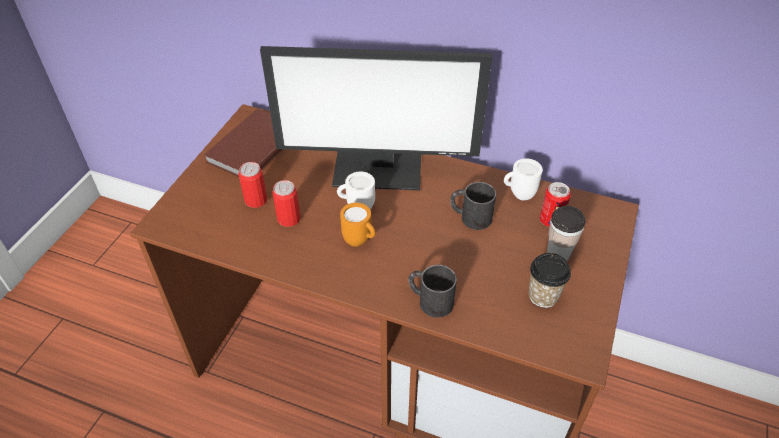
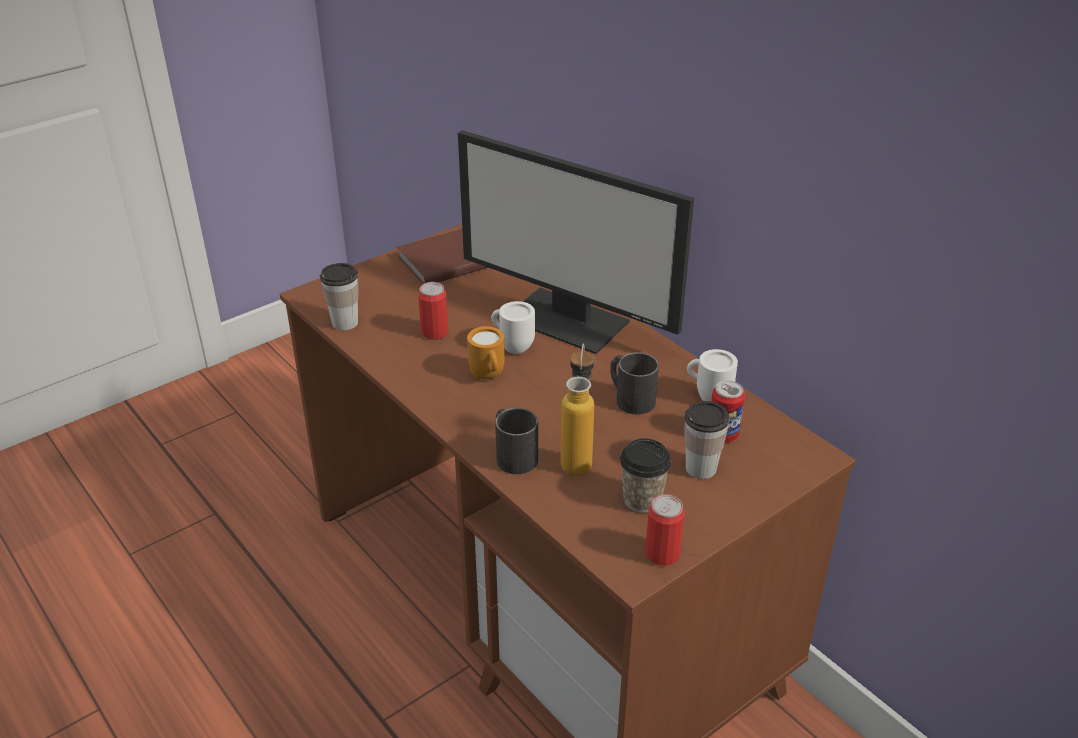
camera: 30 degrees right, 10 degrees down
can [238,162,267,208] -> can moved to [645,495,685,566]
none -> cup [320,263,359,330]
none -> bottle [561,343,594,475]

